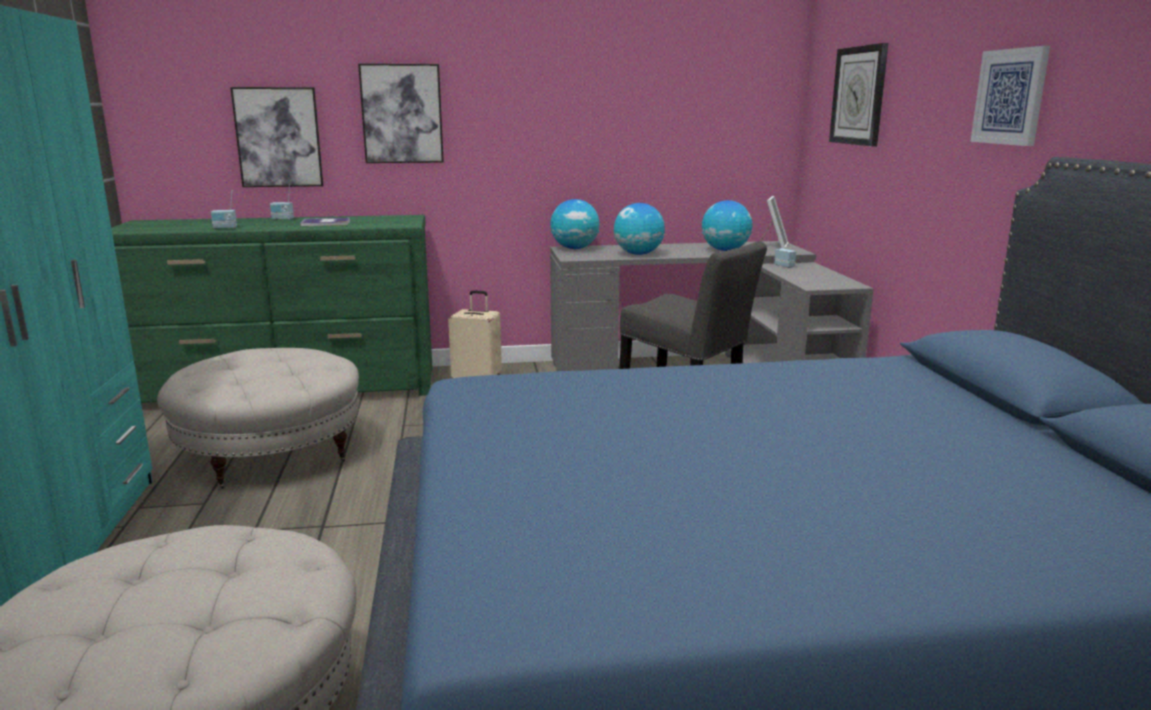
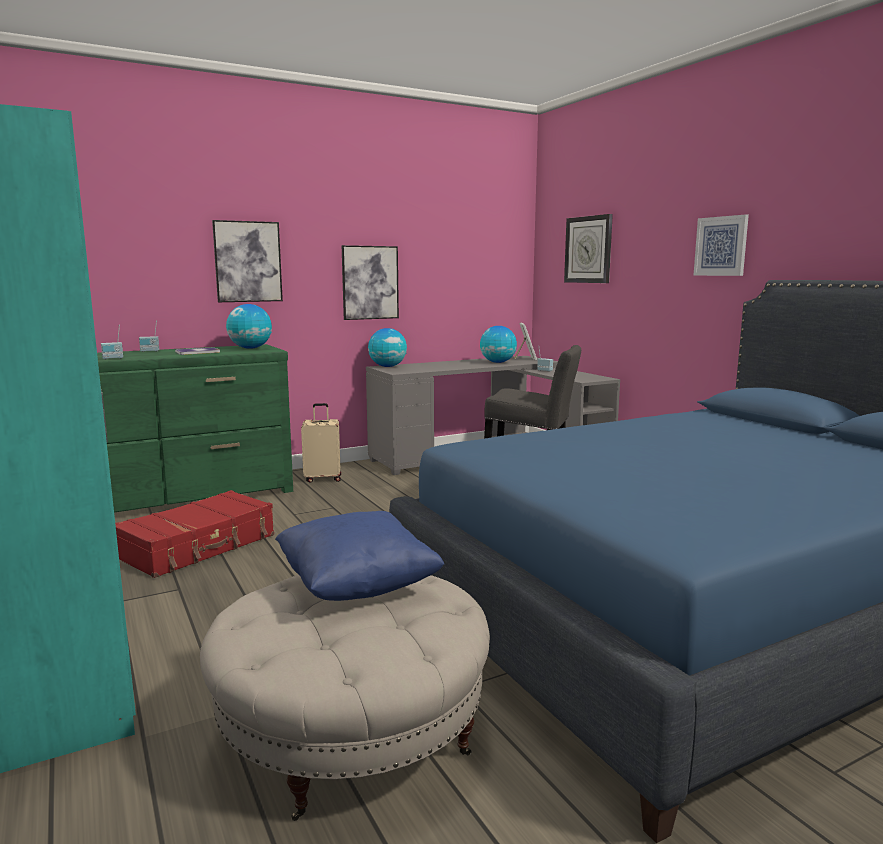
camera: 20 degrees left, 5 degrees down
beige ottoman [157,348,359,489] -> red suitcase [115,490,274,578]
picture [230,87,323,187] -> picture moved to [342,245,399,320]
globe [614,203,665,255] -> globe moved to [226,304,272,349]
none -> blue pillow [275,511,444,601]

